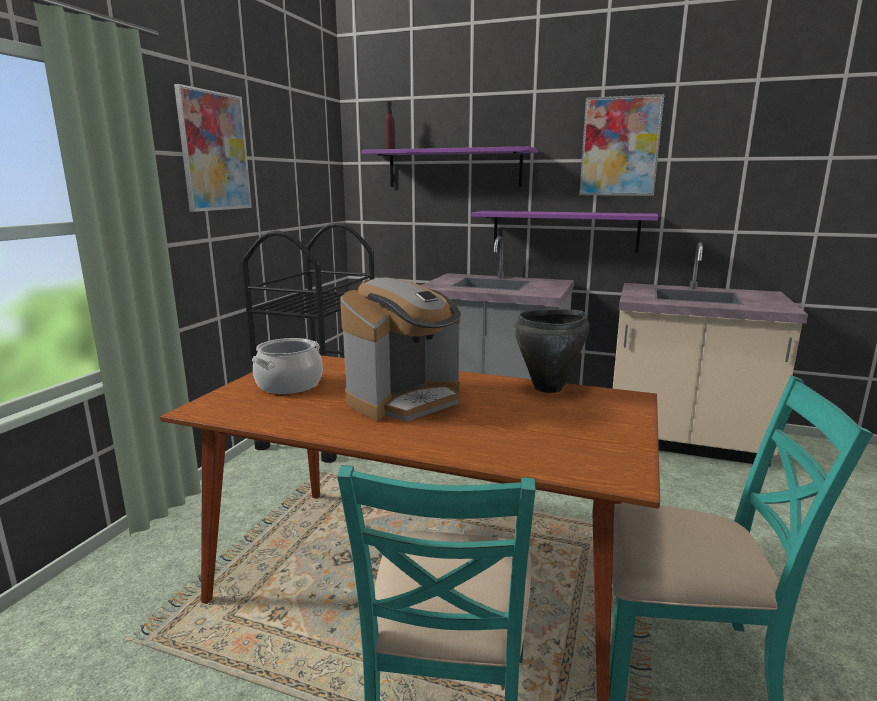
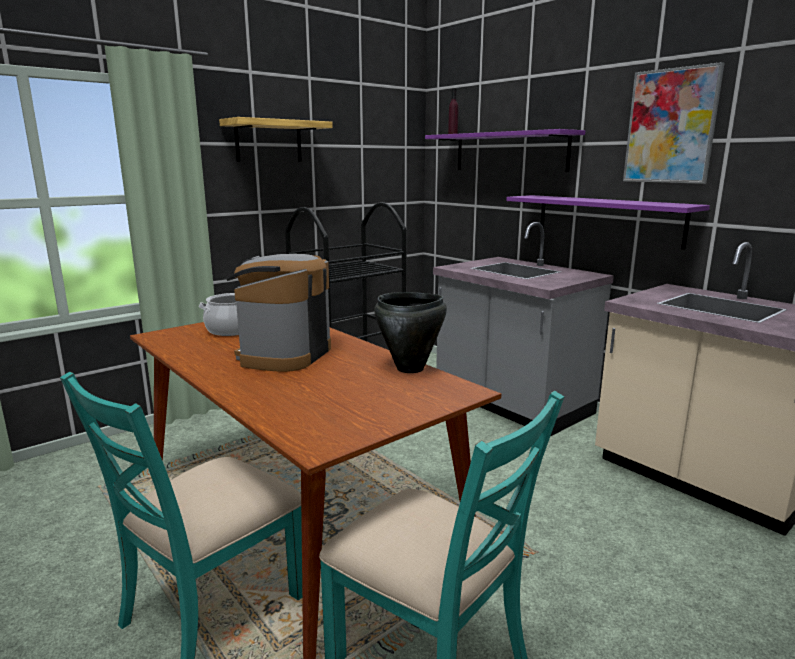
camera: 30 degrees right, 0 degrees up
picture [174,84,252,212] -> shelf [219,117,333,162]
coffee machine [340,277,461,422] -> coffee machine turned 120 degrees clockwise [227,254,331,372]

